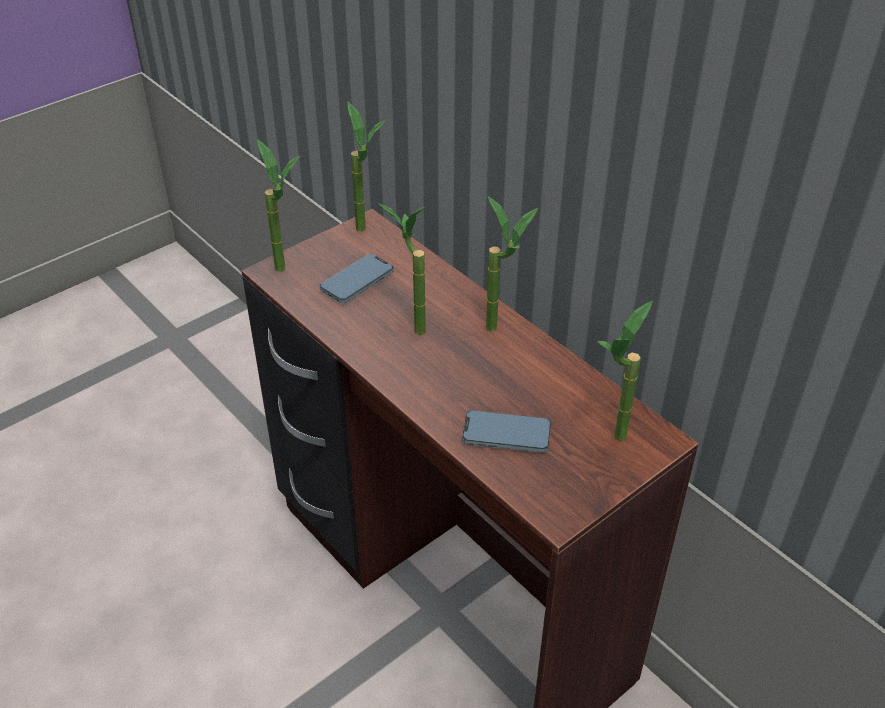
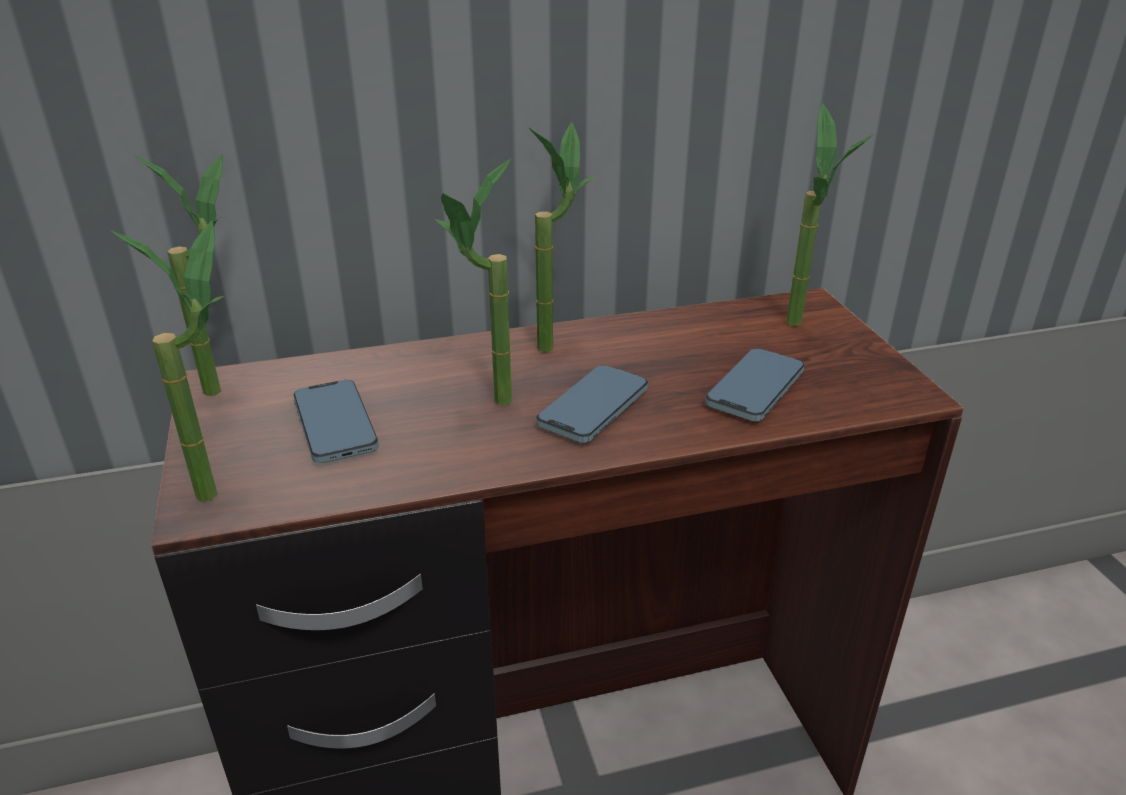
camera: 65 degrees left, 10 degrees down
none -> phone [536,365,648,443]

